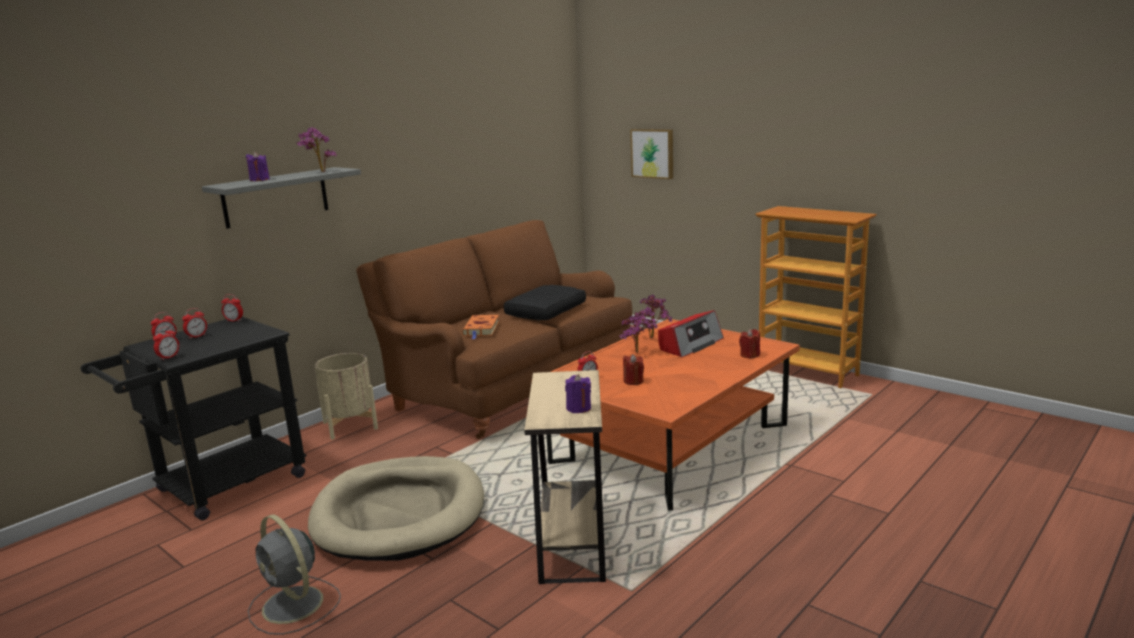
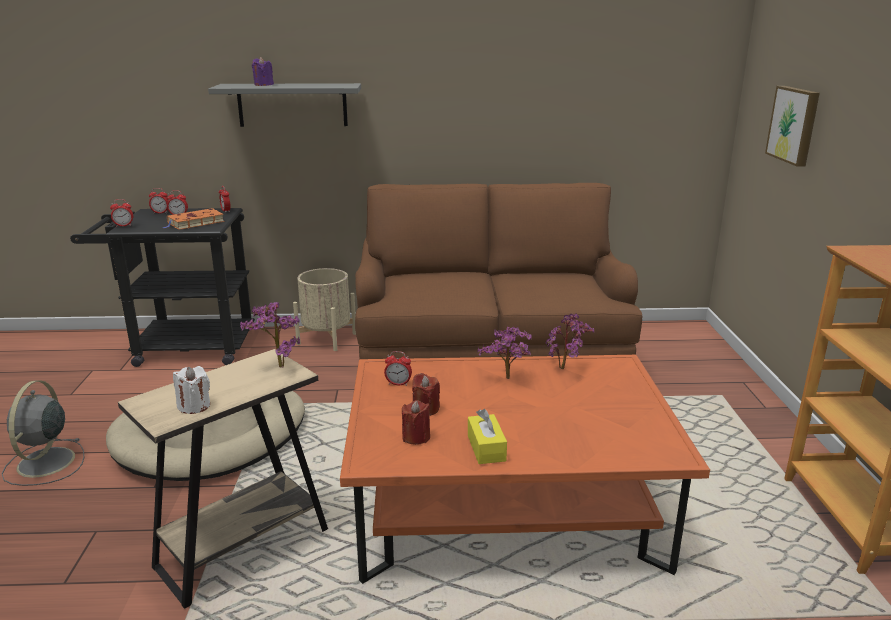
camera: 45 degrees right, 5 degrees up
potted plant [297,127,337,172] -> potted plant moved to [240,302,300,368]
orange book [462,315,499,339] -> orange book moved to [162,208,225,230]
black pillow [504,285,586,320] -> none
purple candle [565,374,591,413] -> white candle [173,366,210,414]
radio [658,310,724,357] -> none
red candle [739,329,760,359] -> red candle moved to [402,400,430,445]
none -> yellow tissue box [468,409,507,464]

